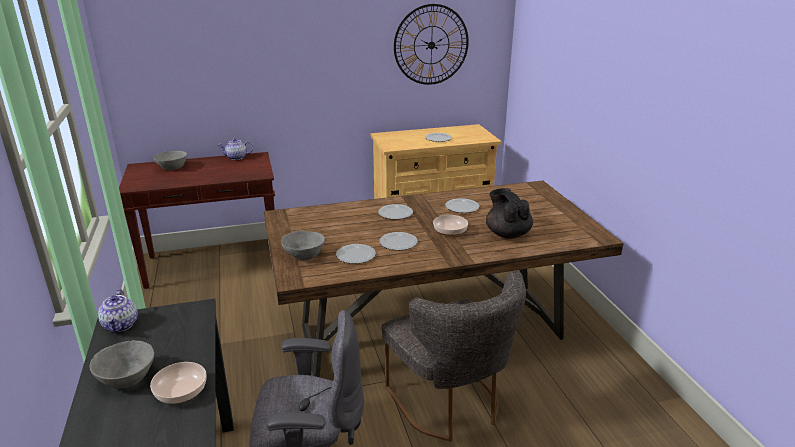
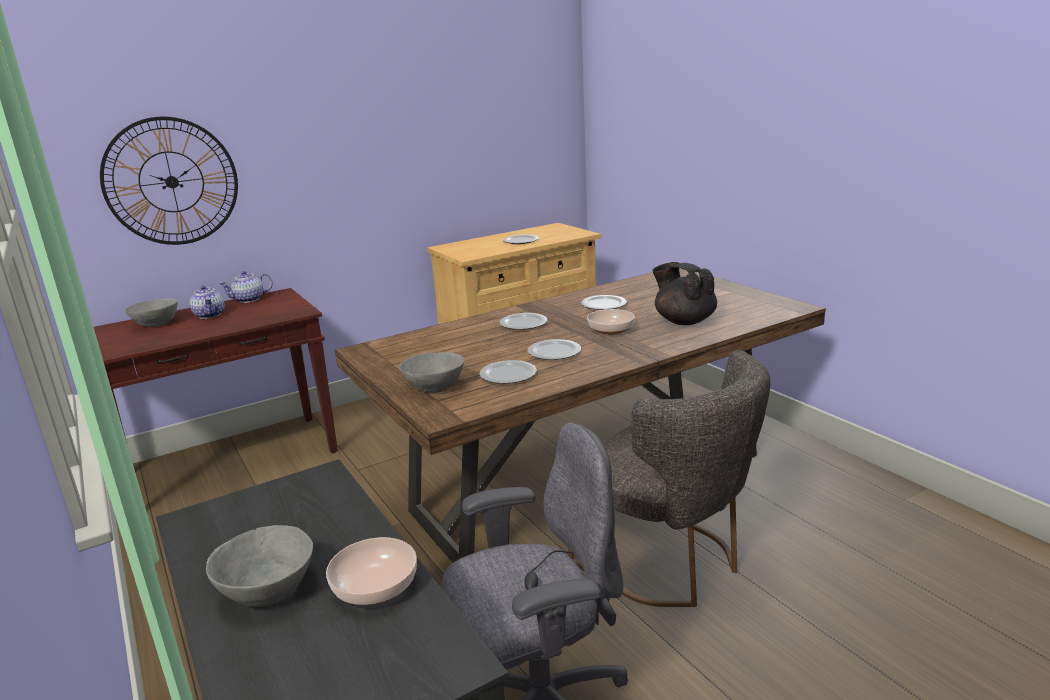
camera: 15 degrees left, 5 degrees down
teapot [98,289,138,333] -> teapot moved to [190,285,225,319]
wall clock [394,4,469,85] -> wall clock moved to [100,116,238,245]

